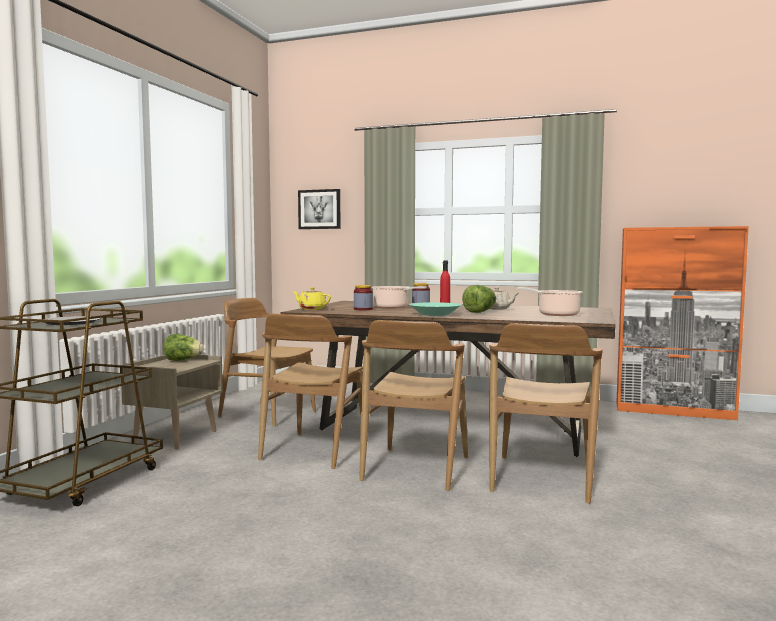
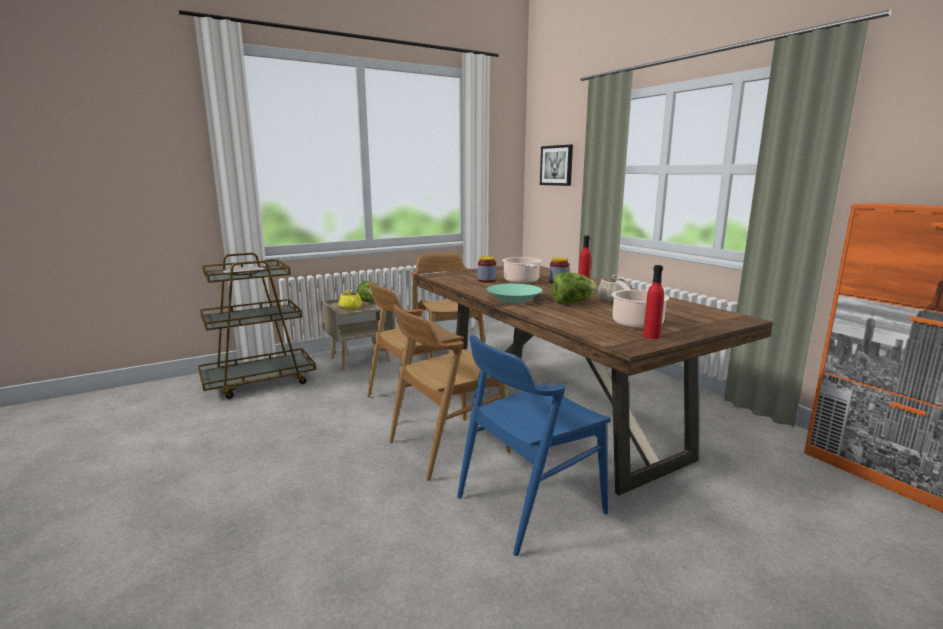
camera: 40 degrees right, 10 degrees up
yellow teapot [292,287,331,310] -> yellow teapot moved to [338,290,362,310]
brown chair [489,323,603,504] -> blue chair [457,335,611,556]
none -> red bottle [643,265,664,339]

